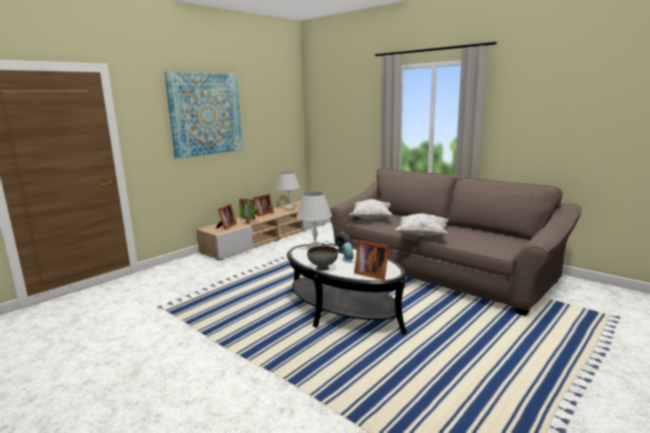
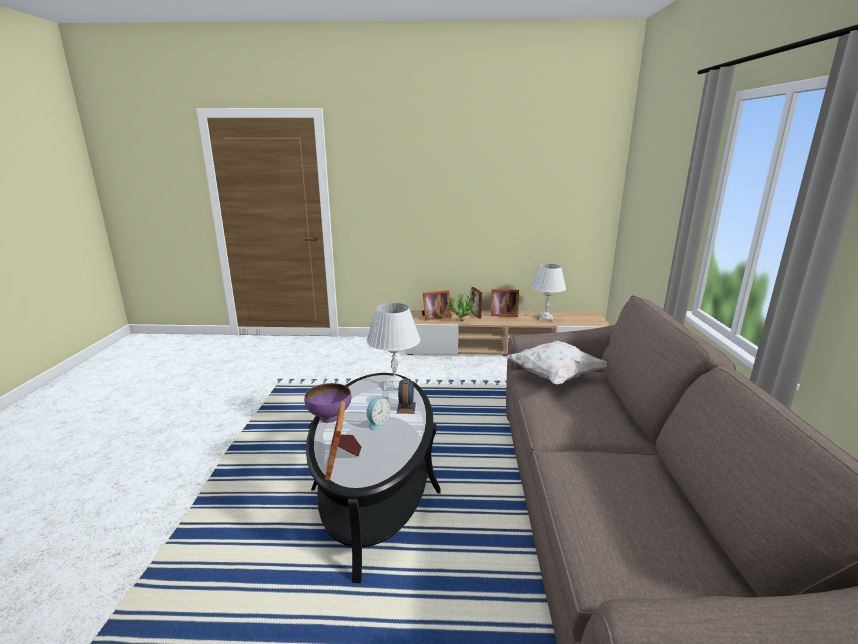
camera: 50 degrees right, 5 degrees up
picture [164,71,243,159] -> none
grey bowl [307,246,338,271] -> purple bowl [304,383,351,423]
white pillow [395,213,448,236] -> none

